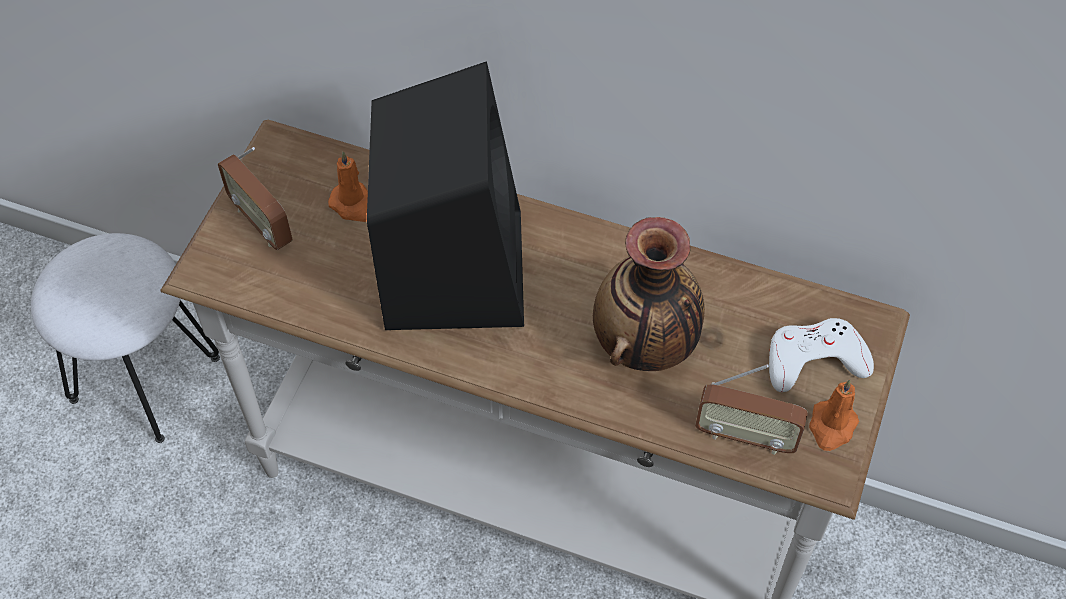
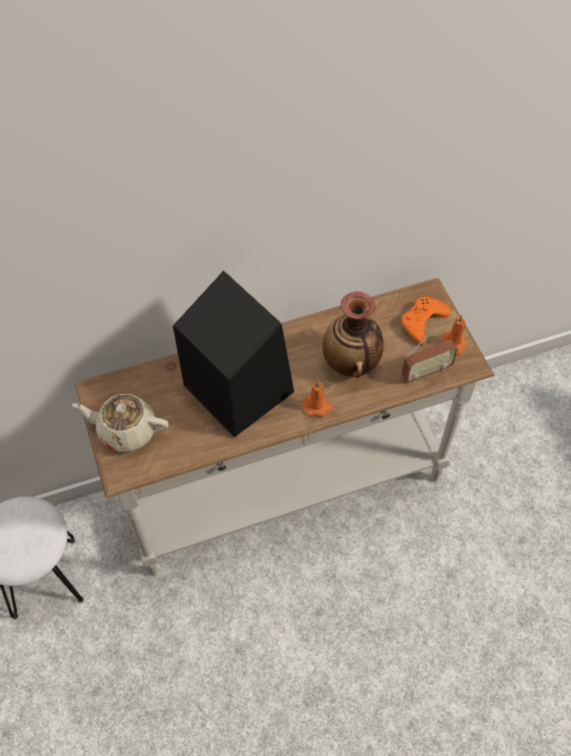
camera: 40 degrees left, 0 degrees up
radio [218,147,293,250] -> beige teapot [72,394,169,452]
orange candle [328,151,368,222] -> orange candle moved to [302,381,333,417]
white game controller [769,318,874,392] -> orange game controller [401,297,451,345]

